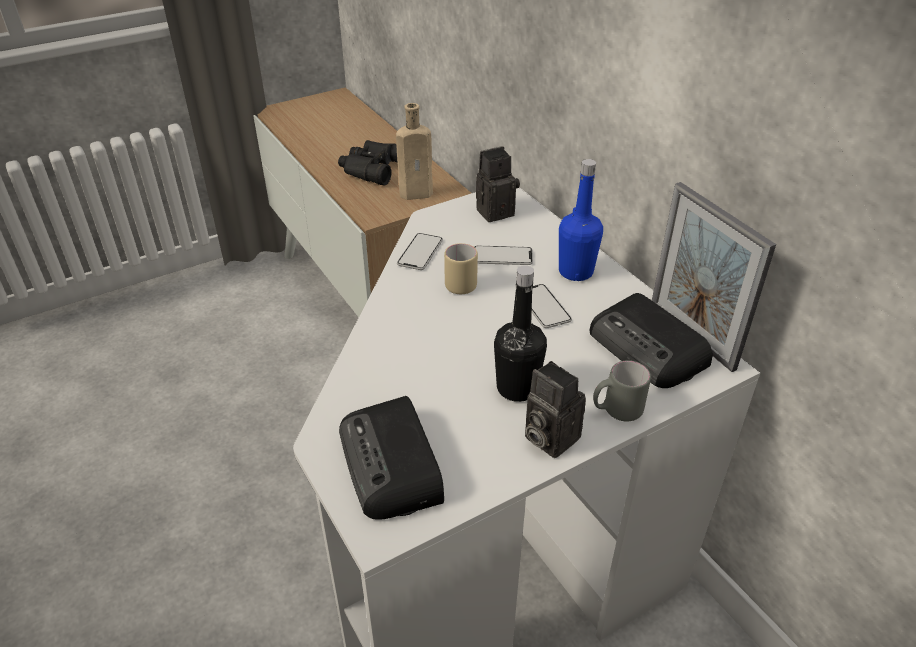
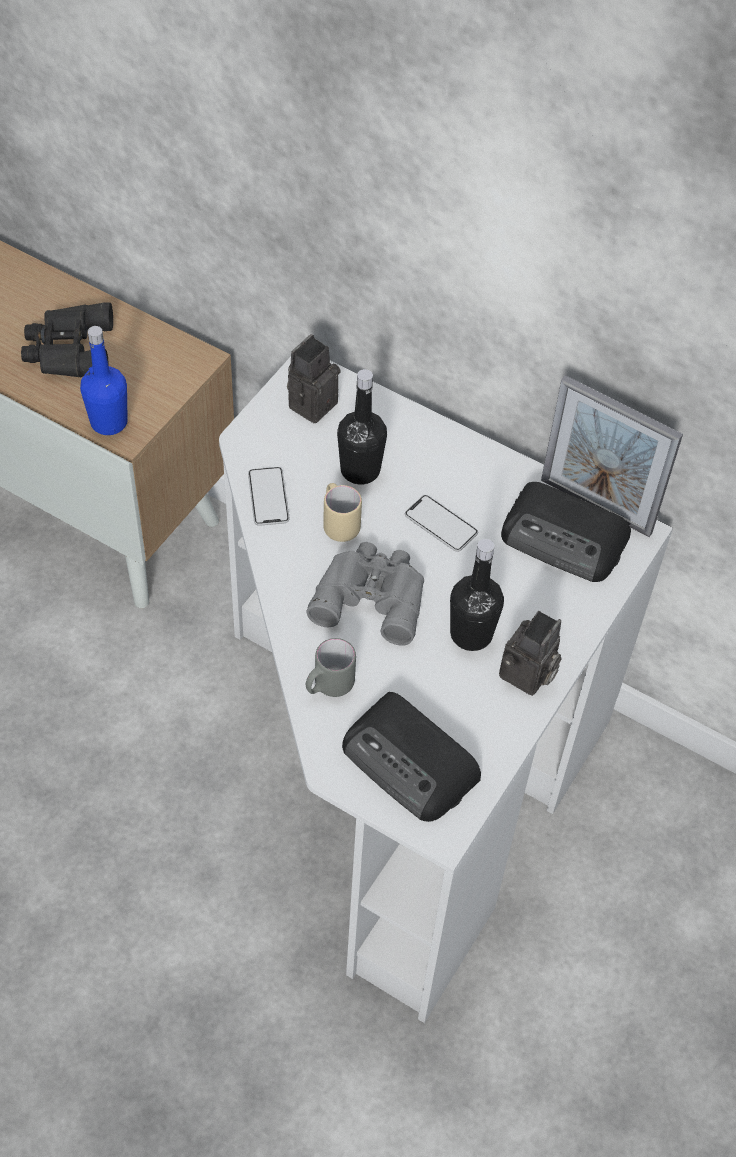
camera: 30 degrees left, 15 degrees up
beige bottle [396,103,433,200] -> none
phone [474,246,533,265] -> black bottle [337,369,387,485]
camera [525,361,586,458] -> camera turned 75 degrees counterclockwise [499,611,562,696]
blue bottle [559,159,603,281] -> blue bottle moved to [80,326,128,435]
grey mug [593,360,651,422] -> grey mug moved to [306,638,356,697]
none -> grey binoculars [307,542,424,646]

